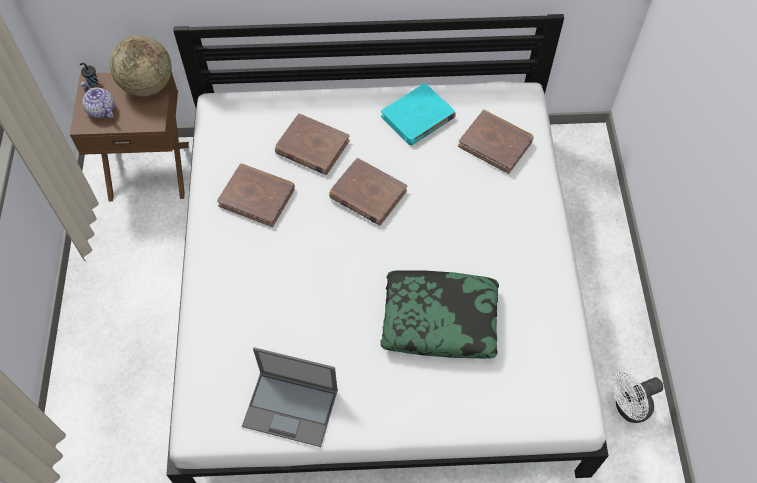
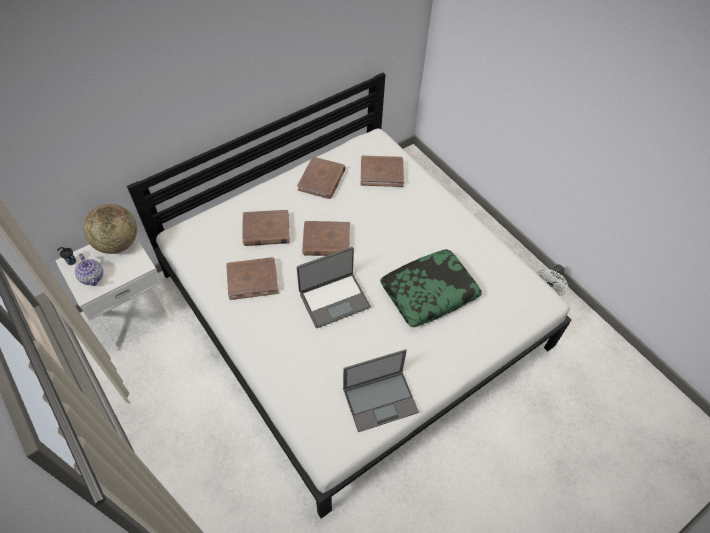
camera: 35 degrees left, 5 degrees down
brown nightstand [70,71,189,202] -> white nightstand [55,238,174,353]
teapot [81,82,114,119] -> teapot turned 135 degrees counterclockwise [75,253,103,286]
turquoise book [381,83,456,145] -> brown book [297,157,346,199]
none -> laptop [297,247,371,328]

